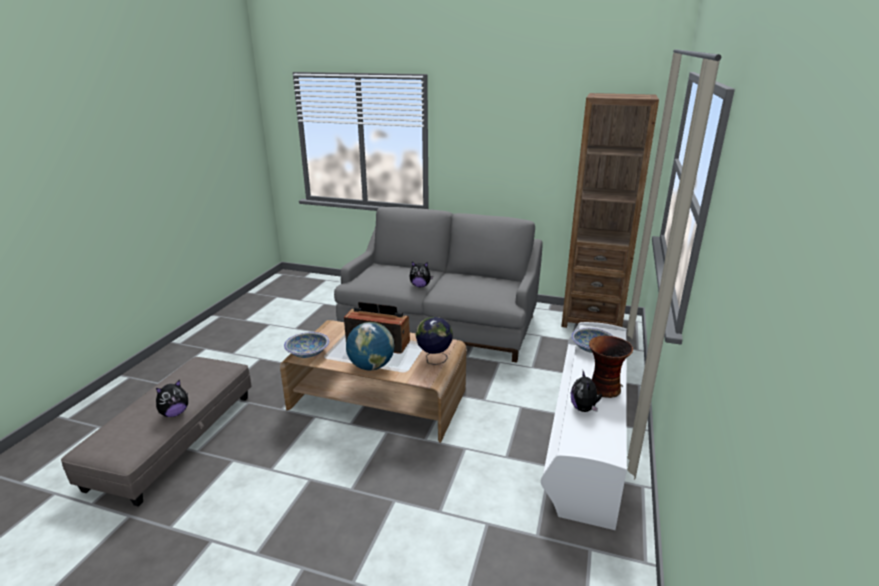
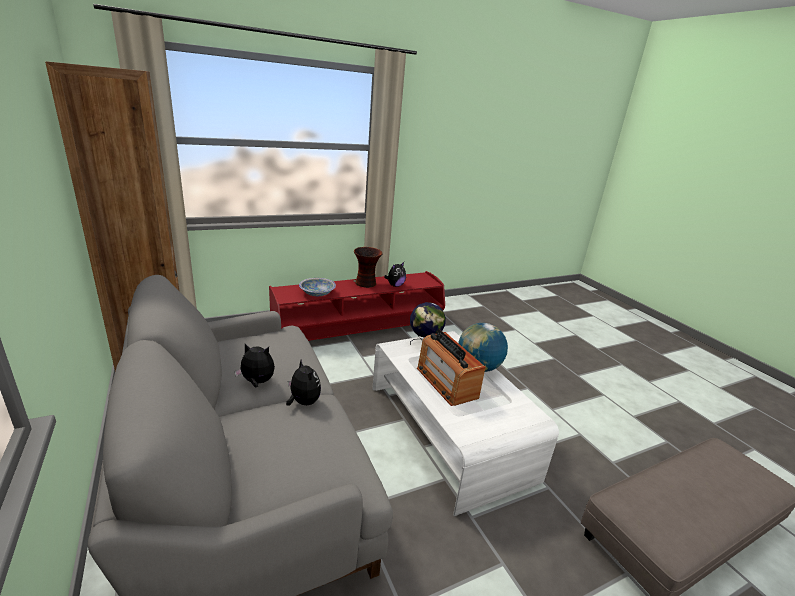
camera: 135 degrees left, 0 degrees up
plush toy [156,380,188,417] -> plush toy moved to [234,344,275,388]
brown coffee table [280,320,466,443] -> white coffee table [372,331,559,516]
bowl [284,332,329,358] -> none
white tv stand [541,322,627,530] -> red tv stand [269,271,445,341]

